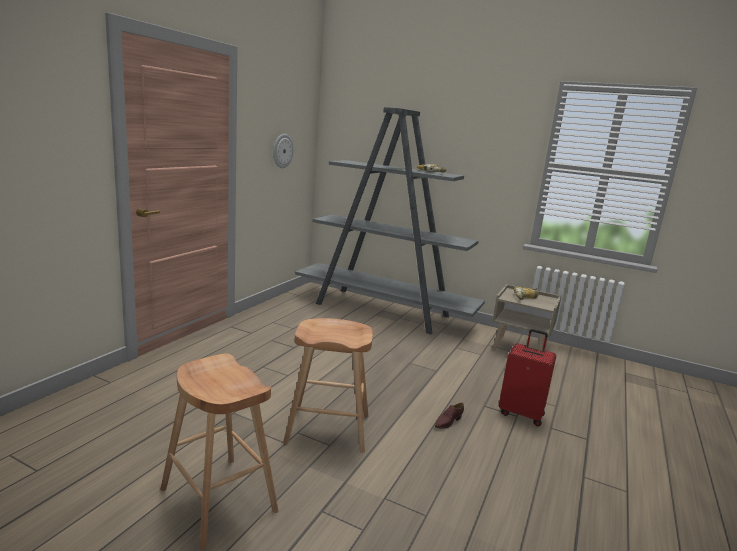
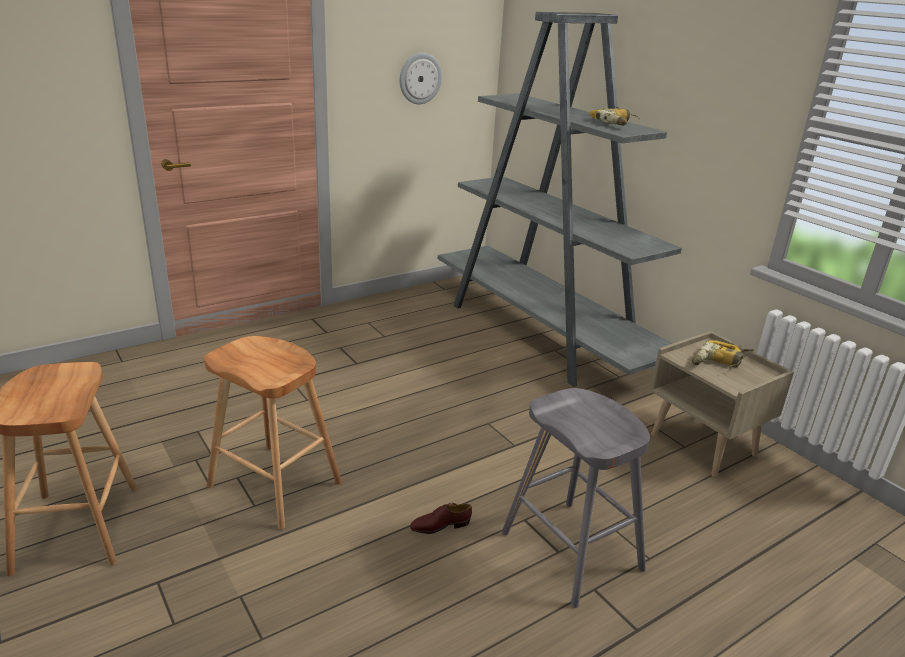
camera: 30 degrees right, 10 degrees up
red suitcase [499,329,556,426] -> grey stool [502,388,650,608]

